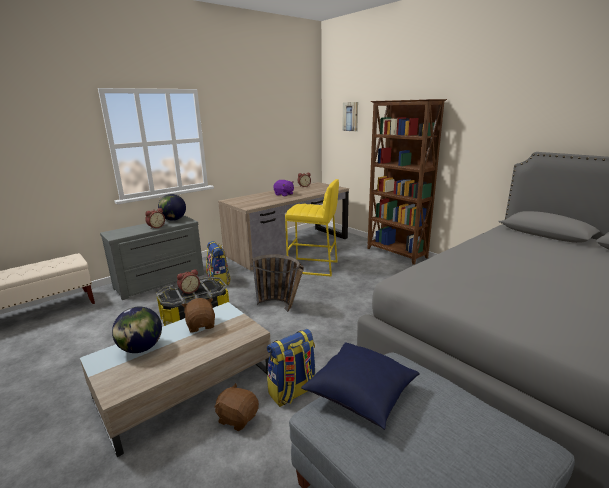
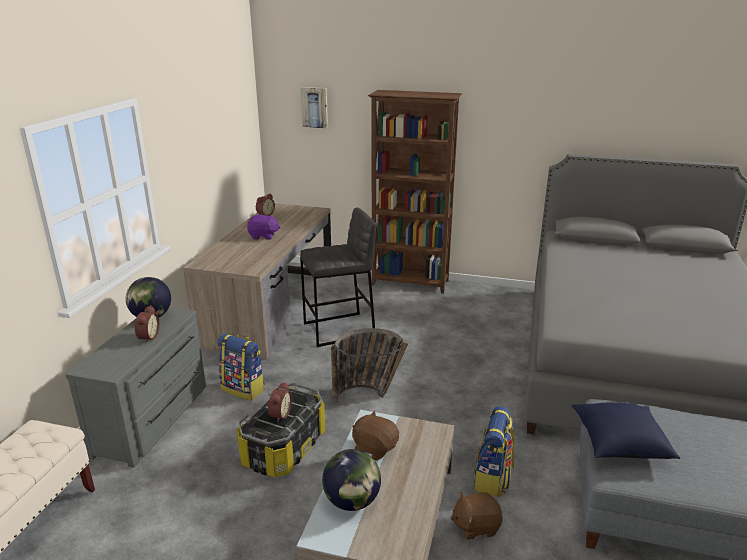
camera: 35 degrees left, 5 degrees up
yellow stool [285,179,339,277] -> grey stool [300,208,376,347]

